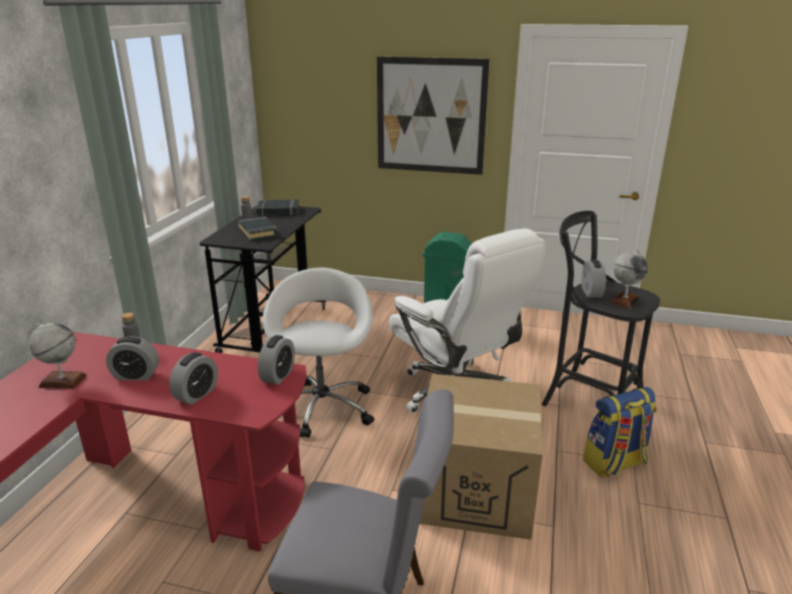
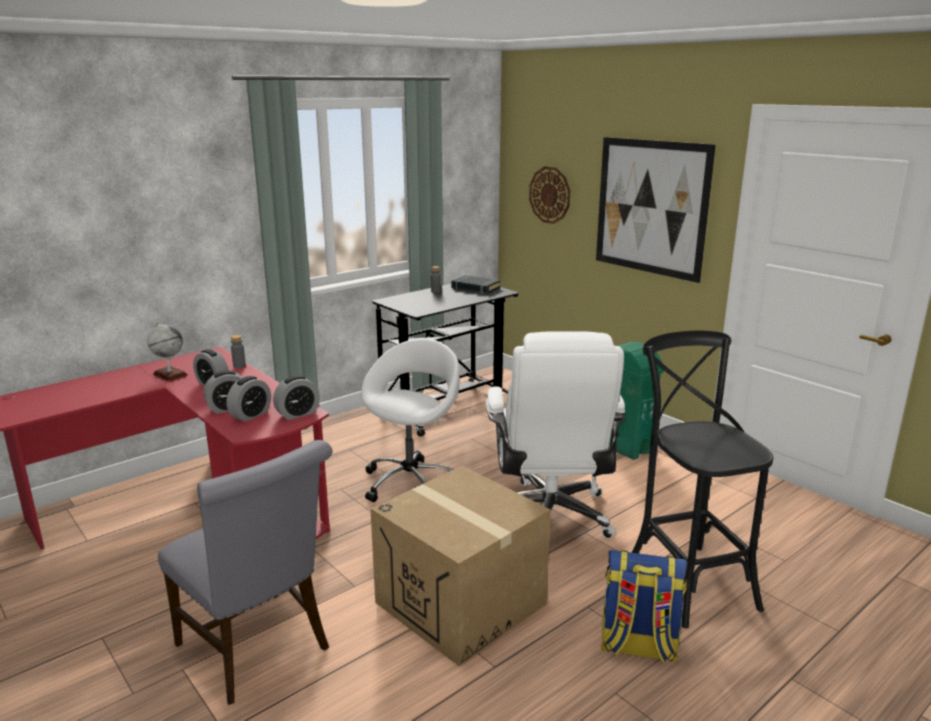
camera: 35 degrees right, 5 degrees down
black book [237,216,278,241] -> none
alarm clock [581,260,606,298] -> alarm clock moved to [226,376,271,422]
globe [610,249,648,309] -> none
none -> wall clock [529,166,570,224]

